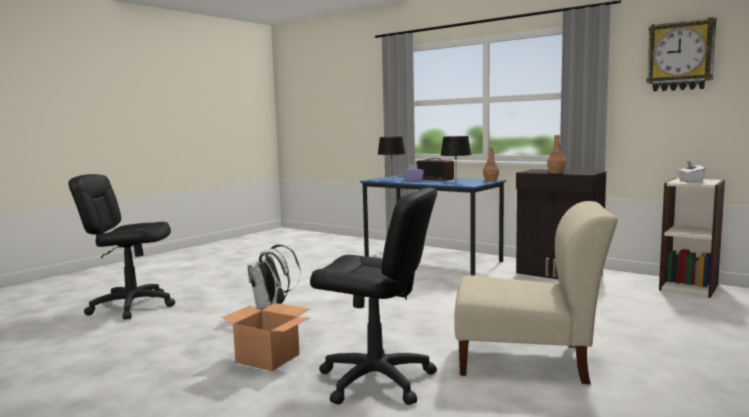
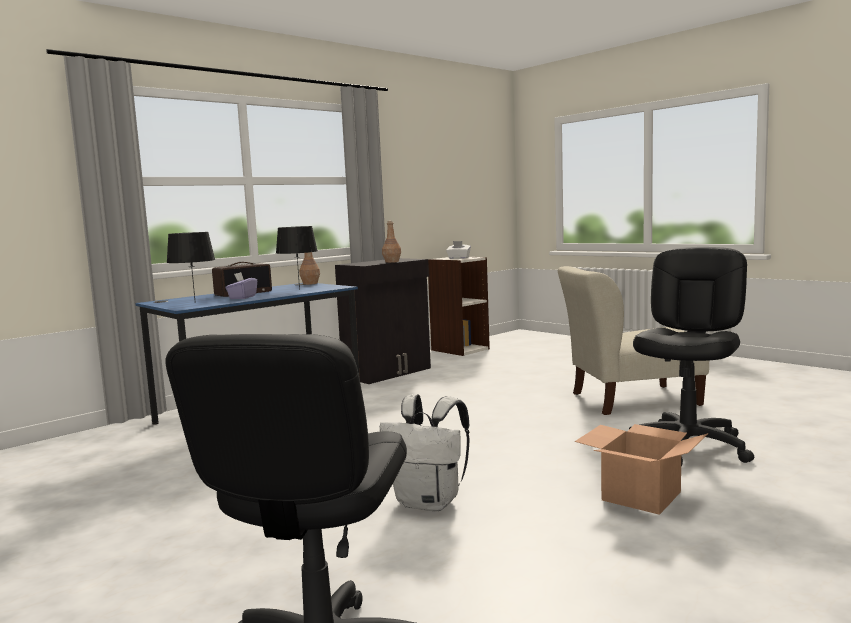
camera: 80 degrees left, 0 degrees up
beige chair [454,201,617,384] -> beige chair turned 120 degrees counterclockwise [558,266,709,415]
wall clock [646,17,716,91] -> none

